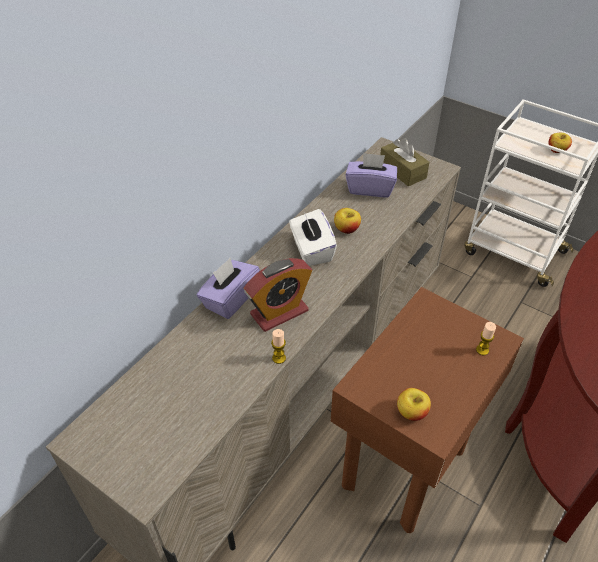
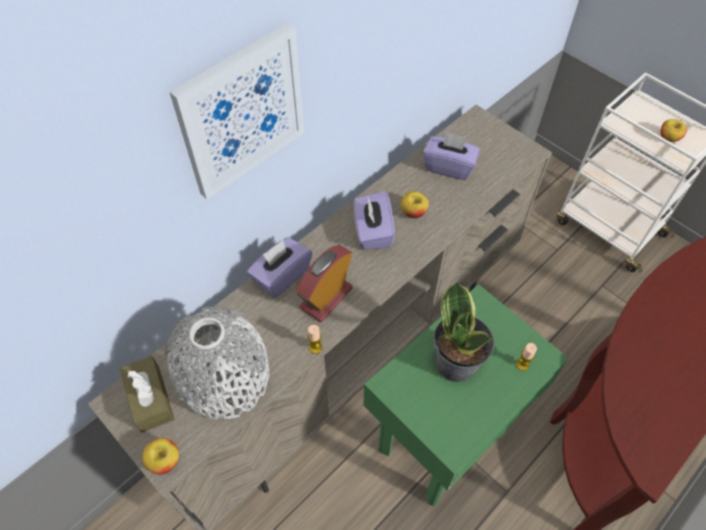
camera: 10 degrees right, 10 degrees up
alarm clock [244,258,312,332] -> alarm clock turned 150 degrees clockwise [296,244,352,322]
white tissue box [289,209,337,266] -> purple tissue box [354,191,395,250]
brown side table [331,287,524,533] -> green side table [363,284,569,506]
brown tissue box [380,138,430,186] -> brown tissue box moved to [120,356,174,433]
apple [397,388,431,421] -> apple moved to [142,438,179,474]
none -> grey vase [164,307,270,420]
none -> picture [170,23,304,199]
none -> potted plant [433,282,494,382]

